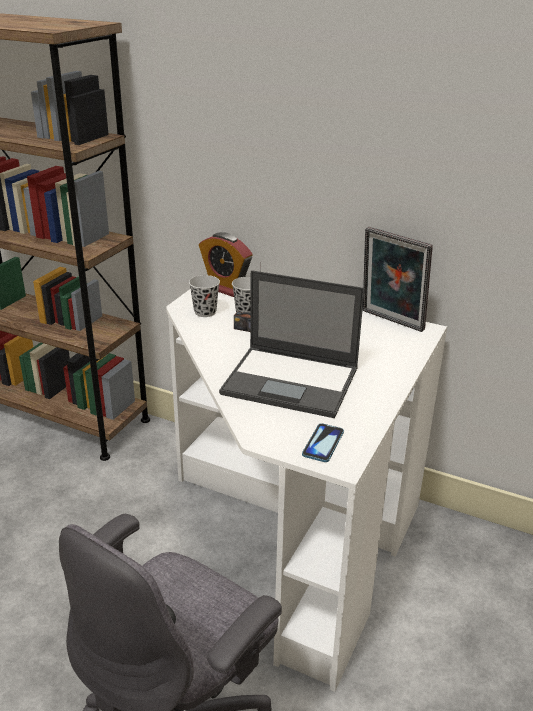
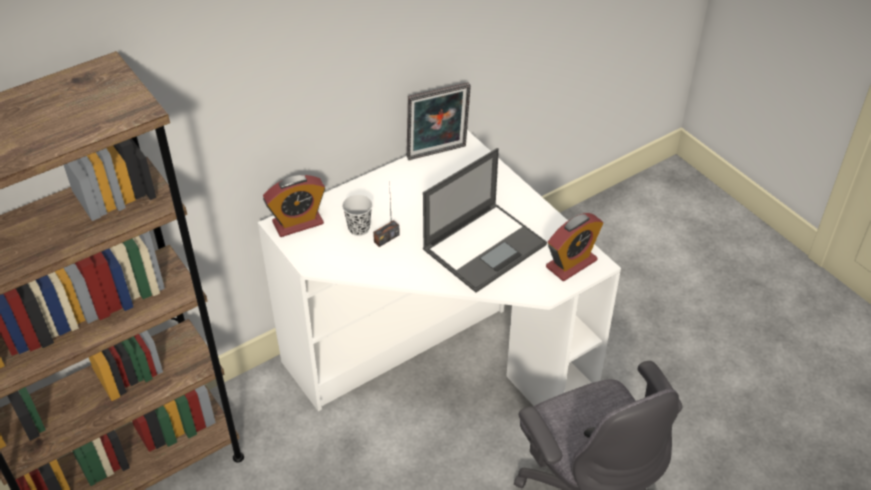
camera: 60 degrees left, 15 degrees up
black cup [189,275,220,317] -> none
phone [302,423,344,462] -> alarm clock [546,213,603,281]

